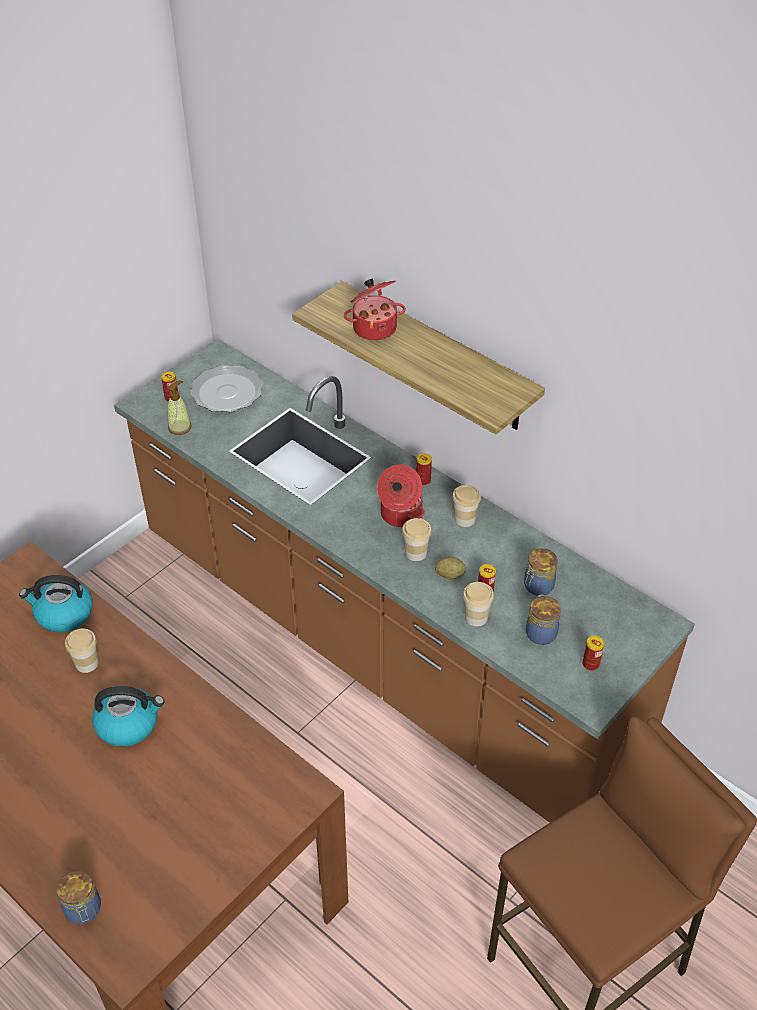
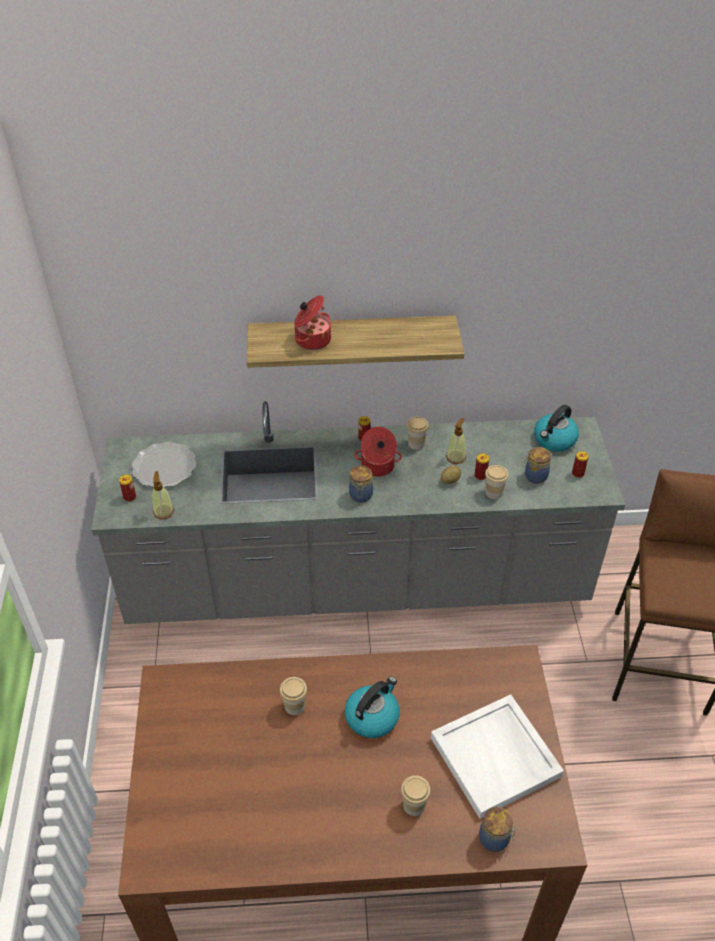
camera: 45 degrees left, 0 degrees up
kettle [19,575,93,633] -> kettle moved to [534,405,579,452]
brown counter [114,339,695,823] -> grey counter [92,401,625,624]
cup [402,518,432,561] -> cup moved to [401,775,431,816]
jar [524,548,557,596] -> jar moved to [349,465,373,503]
none -> white tray [431,694,564,819]
none -> soap dispenser [446,418,466,464]

